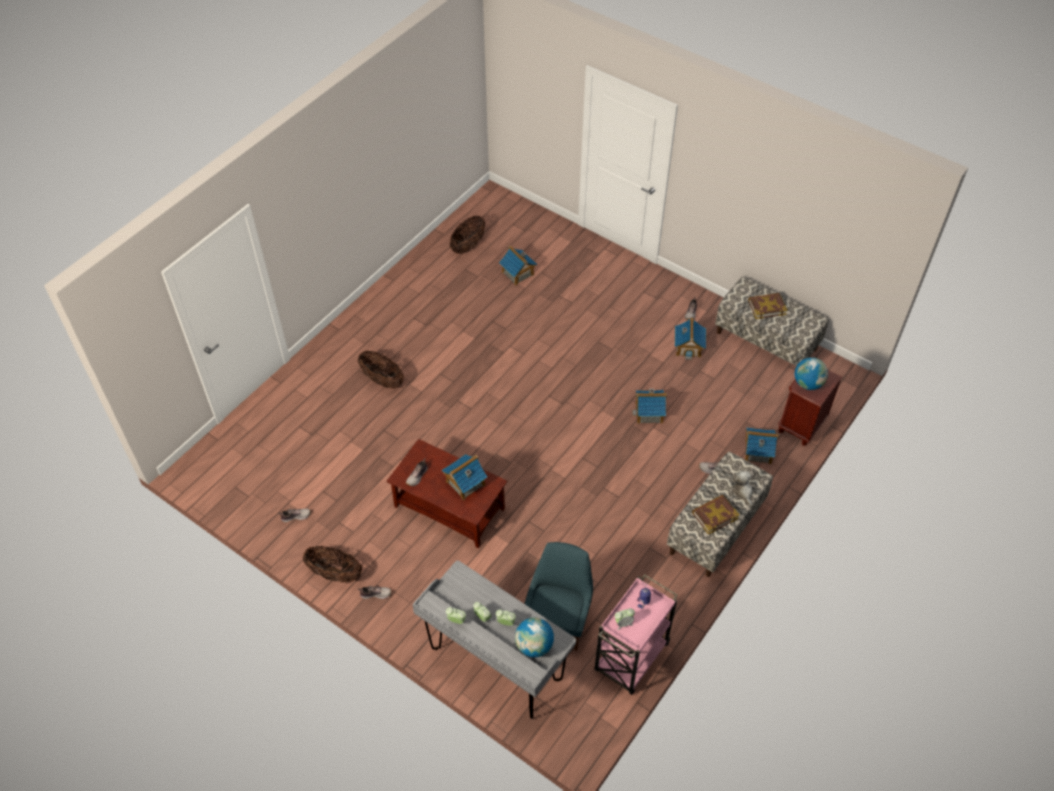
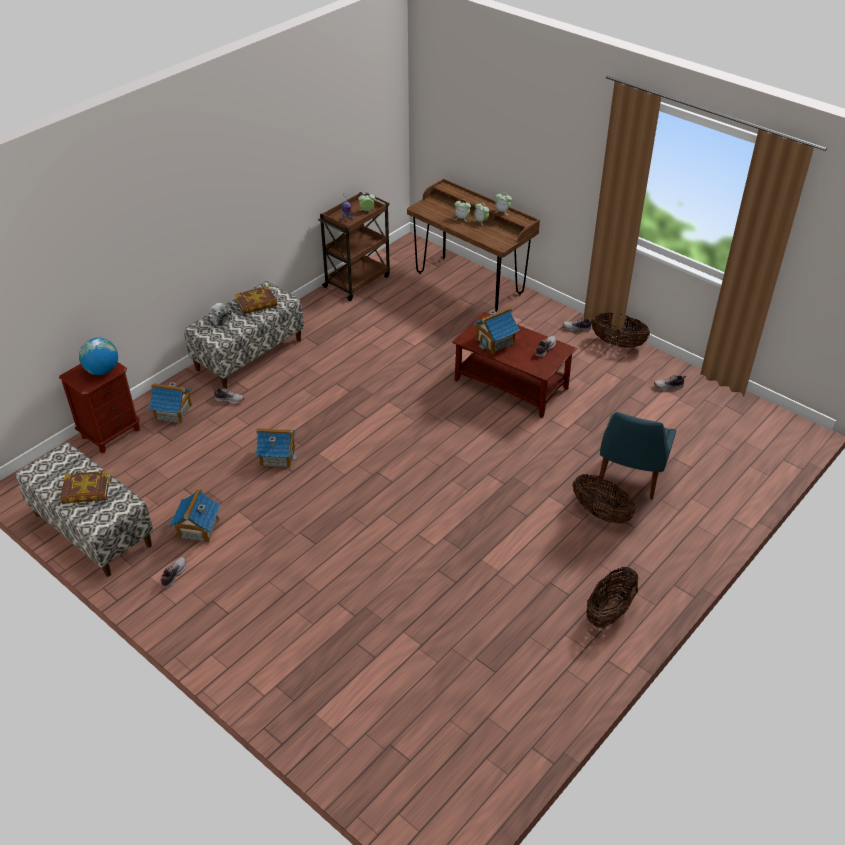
camera: 175 degrees left, 10 degrees down
grey desk [412,561,576,719] -> brown desk [407,179,540,312]
basket [450,215,485,254] -> basket moved to [586,567,638,628]
toy house [499,246,537,285] -> none
globe [515,618,554,657] -> none
blue chair [524,542,593,651] -> blue chair moved to [598,412,676,499]
pink cart [595,574,678,694] -> brown cart [318,192,390,301]

